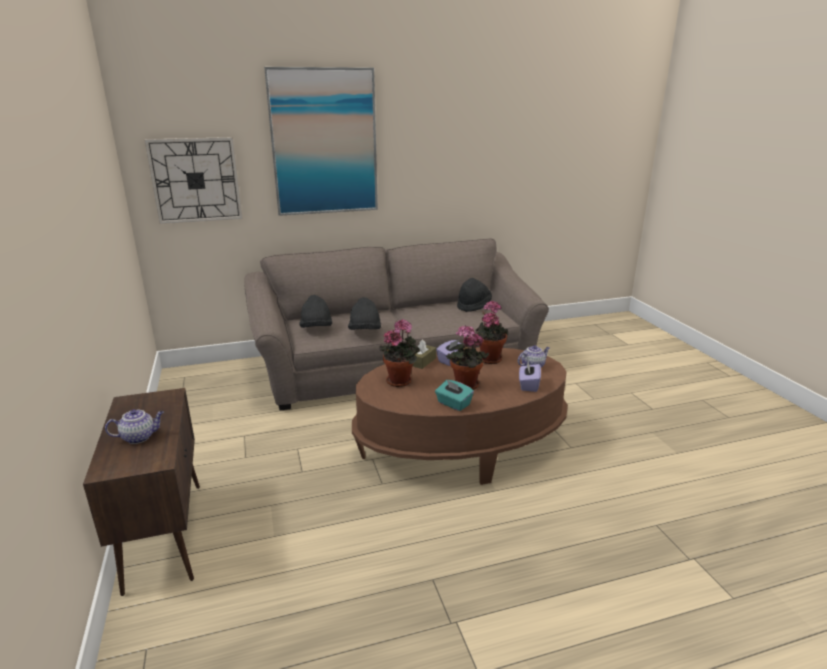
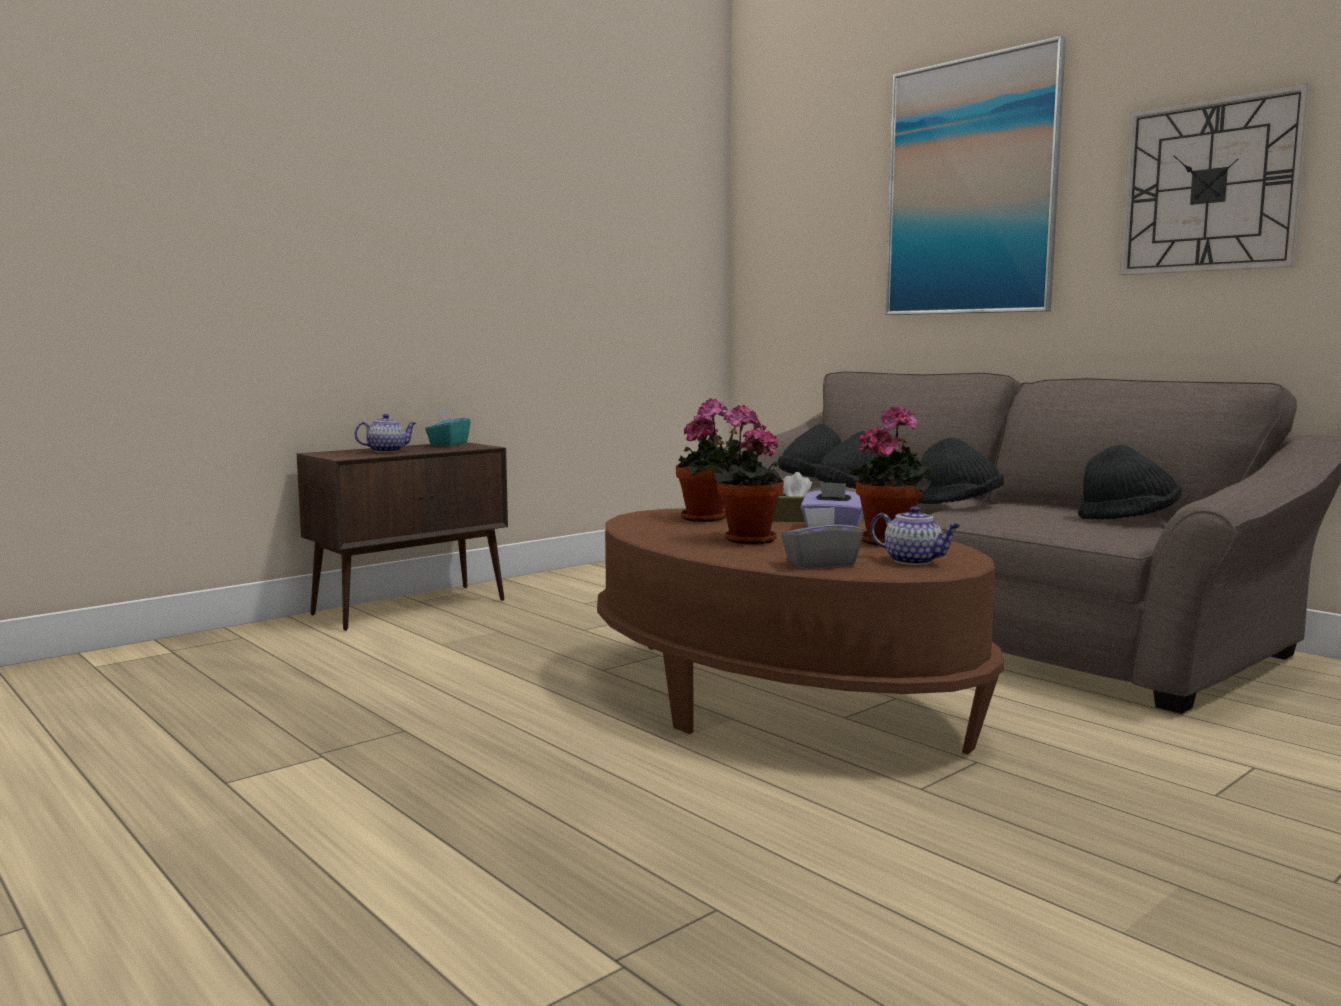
camera: 65 degrees right, 15 degrees down
teapot [105,409,164,444] -> teapot turned 75 degrees counterclockwise [354,414,416,452]
wall clock [144,137,243,224] -> wall clock moved to [1120,83,1311,275]
turquoise tissue box [435,380,474,411] -> turquoise tissue box moved to [425,409,470,446]
purple tissue box [519,361,541,392] -> grey tissue box [781,507,864,569]
none -> black hat [918,438,1004,504]

